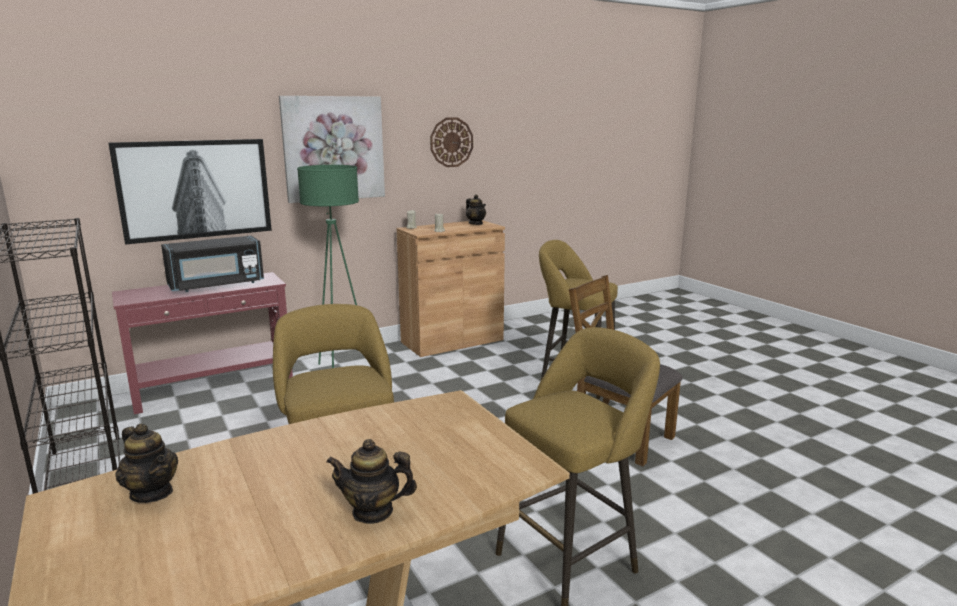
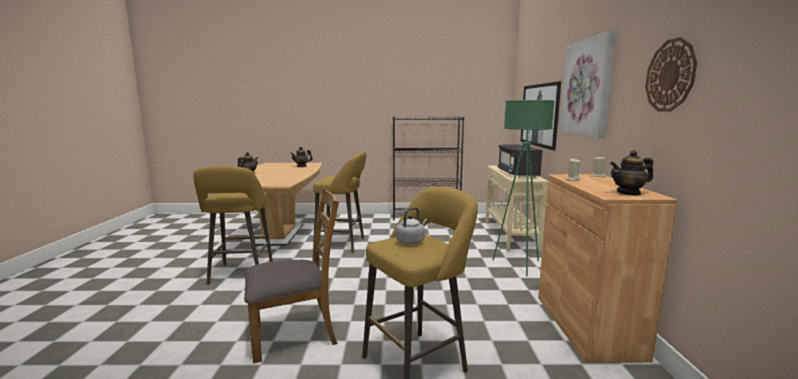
camera: 120 degrees right, 5 degrees down
red console table [112,272,293,414] -> beige console table [485,166,548,251]
none -> grey kettle [396,207,427,244]

